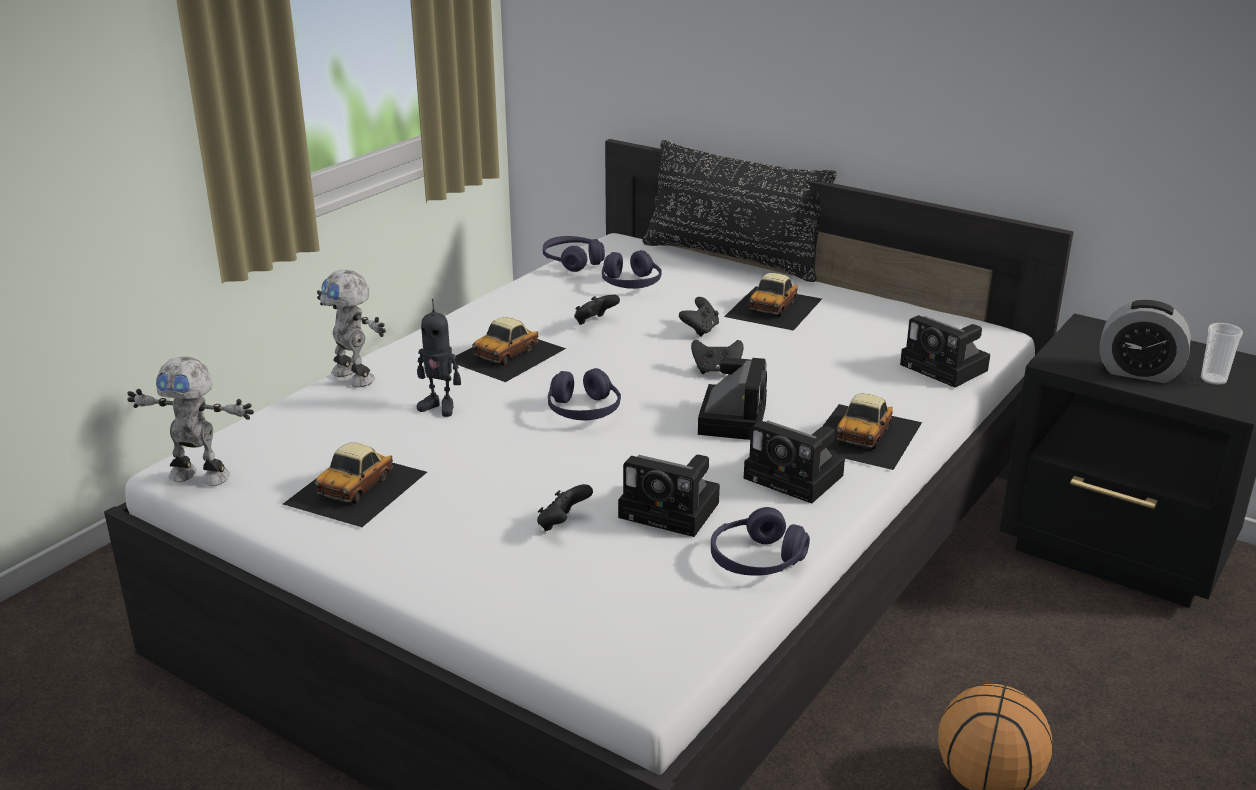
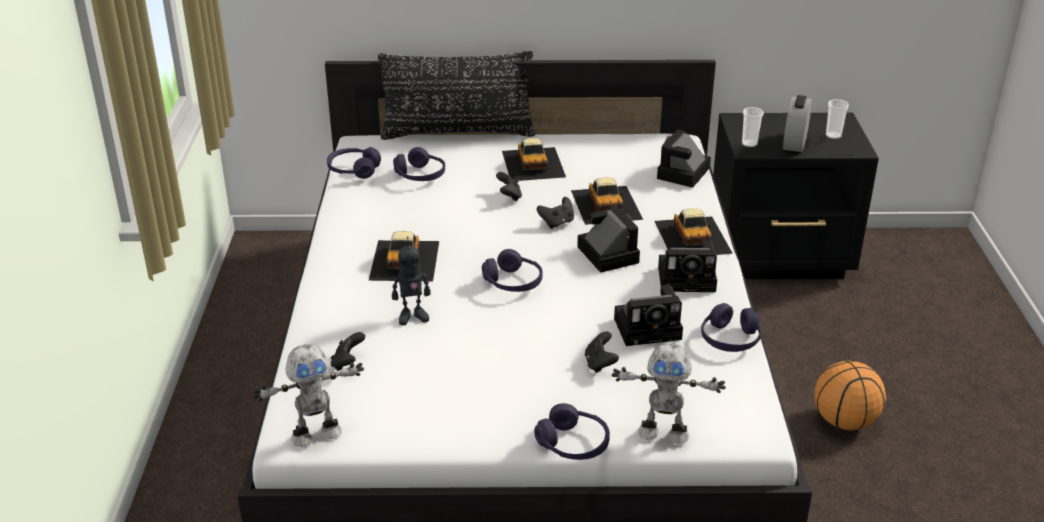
camera: 35 degrees left, 5 degrees up
toy car [283,443,427,527] -> toy car moved to [571,177,643,225]
toy robot [317,270,386,387] -> toy robot moved to [612,343,726,444]
black game controller [574,294,620,325] -> black game controller moved to [331,332,365,371]
camera [900,315,990,388] -> camera turned 105 degrees clockwise [657,129,711,188]
alarm clock [1100,300,1191,383] -> alarm clock turned 120 degrees clockwise [783,95,812,152]
none -> purple headphones [534,403,610,460]
none -> cup [742,107,764,147]

